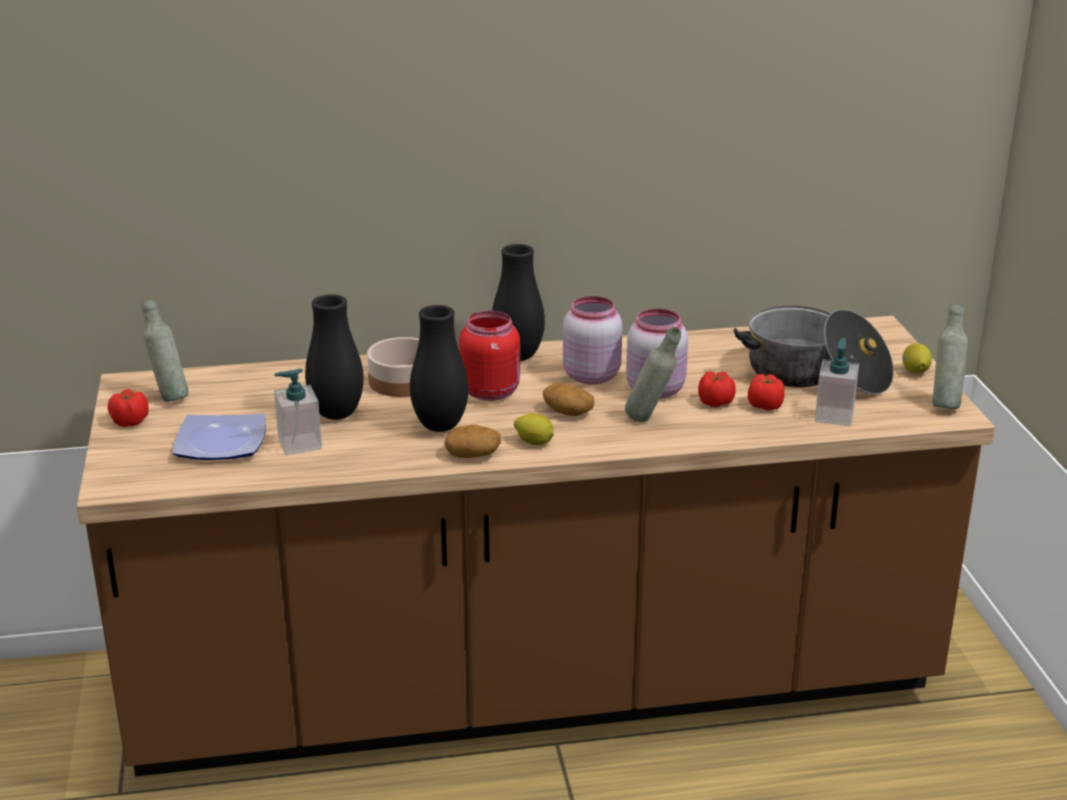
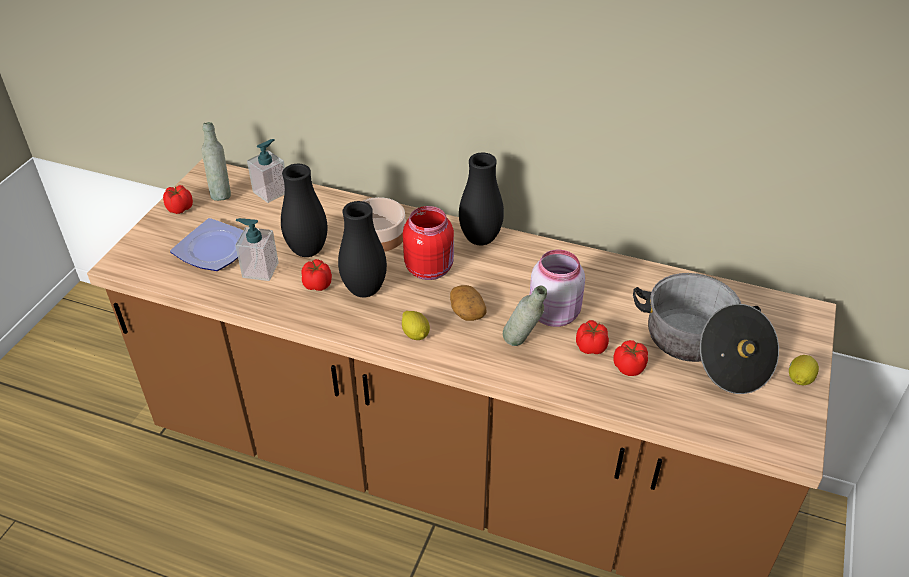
camera: 30 degrees right, 15 degrees up
potato [444,424,501,458] -> none
pink jar [563,296,622,385] -> none
soap dispenser [815,338,859,426] -> soap dispenser moved to [247,139,285,203]
grey bottle [933,303,968,409] -> none
none -> tomato [302,259,332,291]

